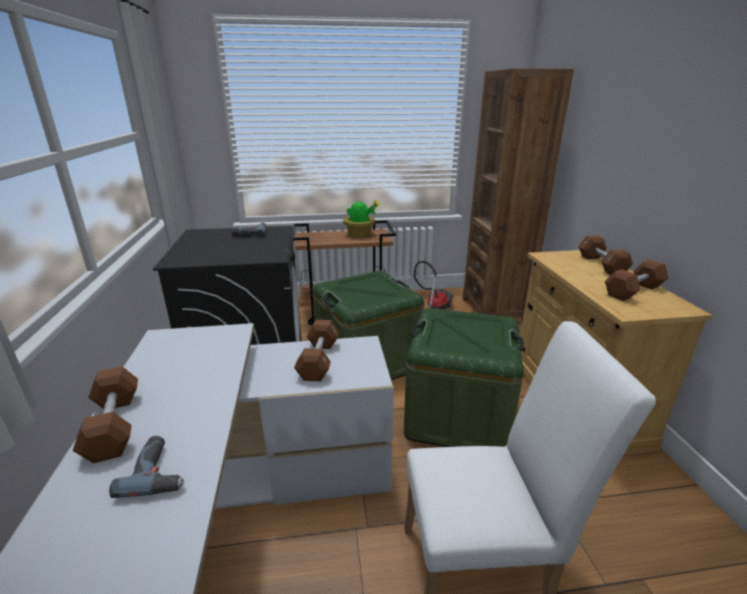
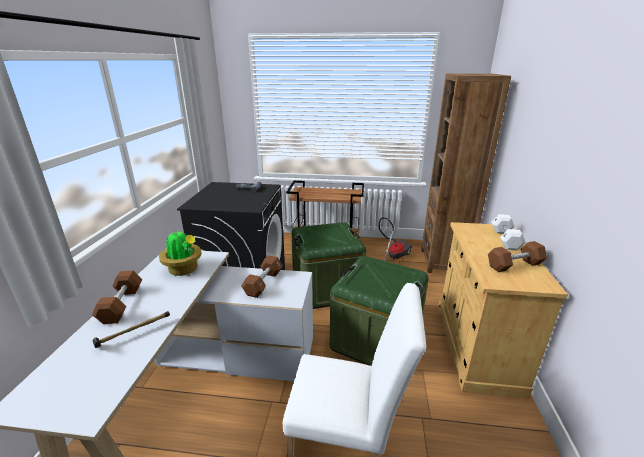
camera: 15 degrees right, 0 degrees up
power drill [109,436,184,498] -> hammer [93,311,170,348]
potted plant [343,200,380,237] -> potted plant moved to [159,229,202,276]
brown dumbbell [578,236,633,275] -> white dumbbell [491,214,526,250]

